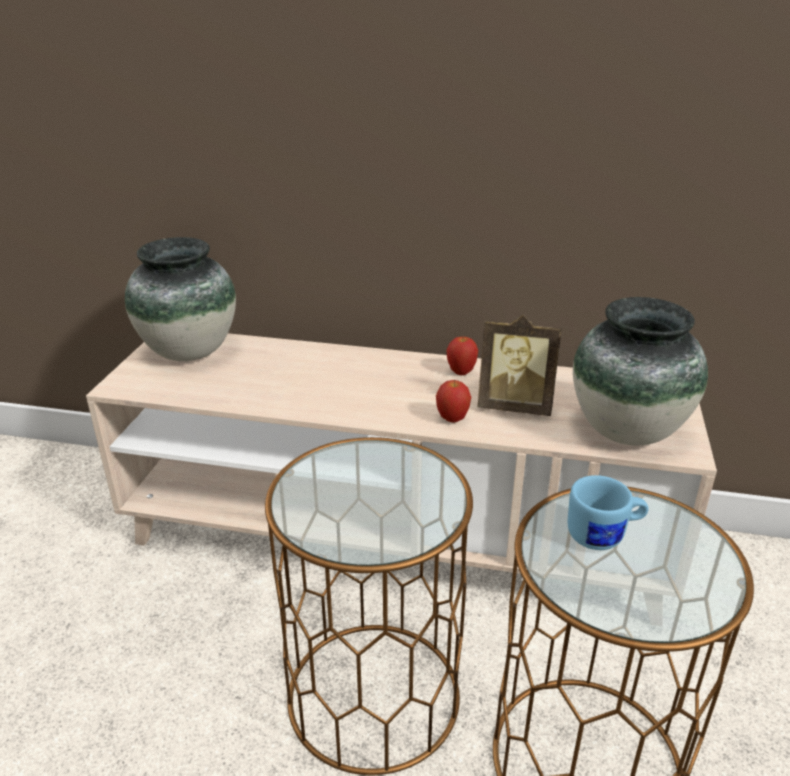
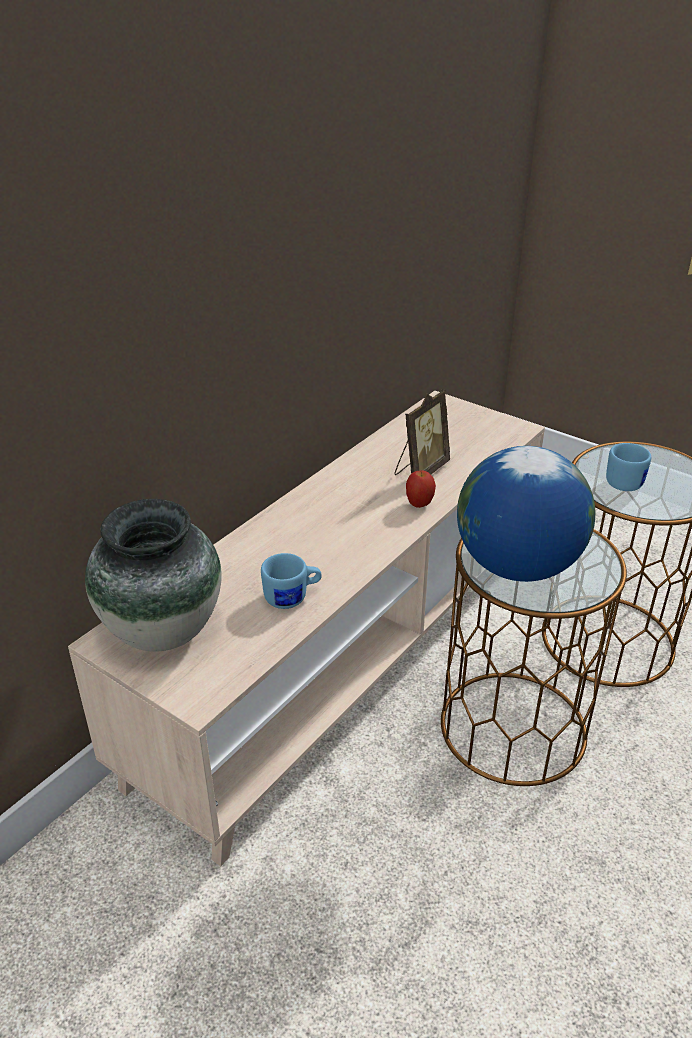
camera: 65 degrees left, 5 degrees up
apple [447,335,478,375] -> none
vase [573,297,708,445] -> none
none -> blue mug [261,553,322,609]
none -> globe [457,446,595,582]

